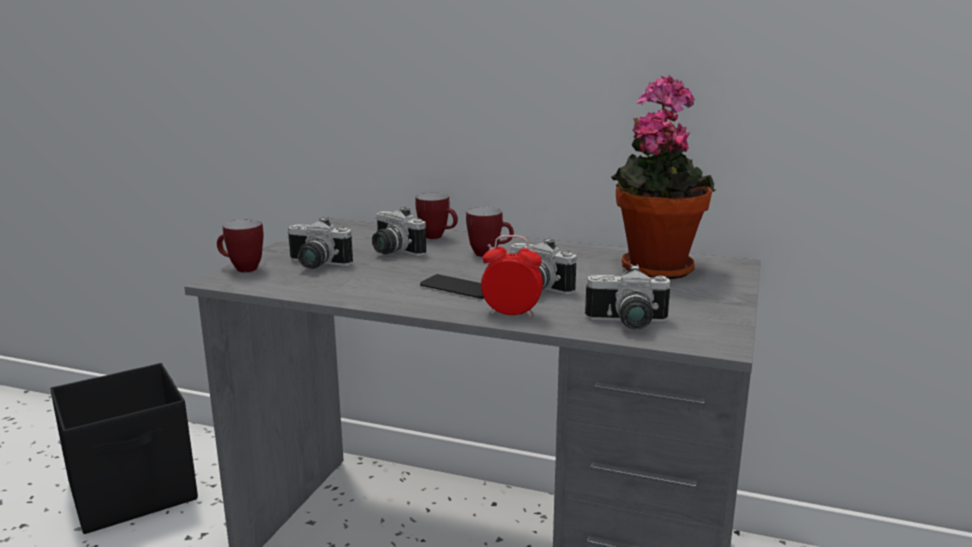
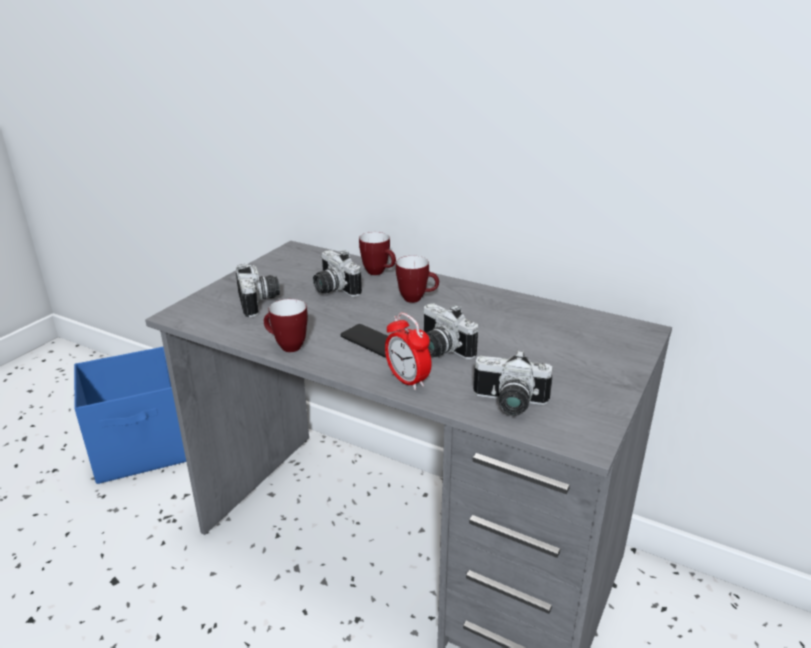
camera: 10 degrees right, 10 degrees up
black storage box [50,363,198,534] -> blue storage box [74,347,186,484]
mug [217,219,263,272] -> mug moved to [264,299,308,352]
camera [287,217,353,269] -> camera turned 135 degrees counterclockwise [236,264,280,317]
alarm clock [481,235,543,317] -> alarm clock turned 150 degrees counterclockwise [385,313,432,390]
potted plant [611,76,716,279] -> none

